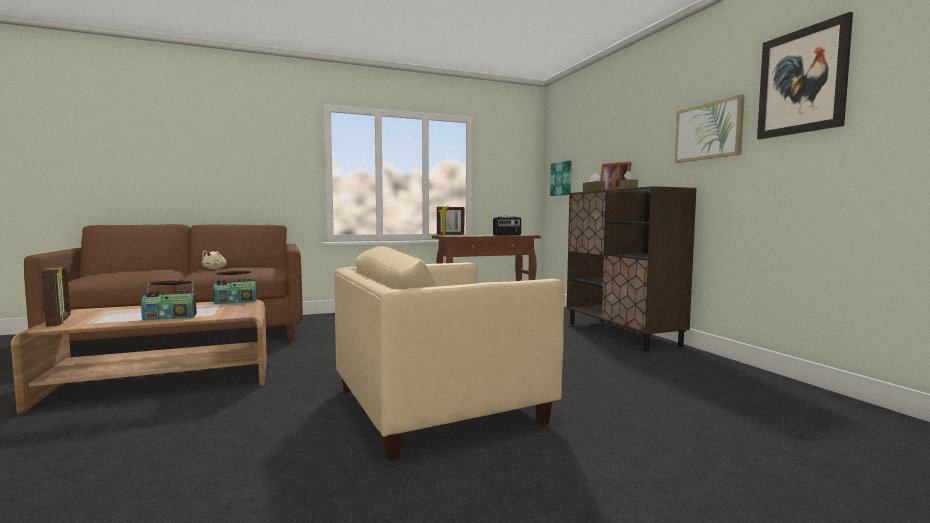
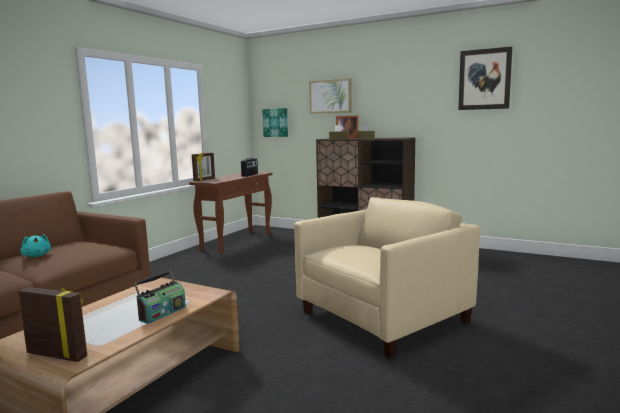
camera: 40 degrees left, 5 degrees up
beige plush toy [202,250,227,269] -> turquoise plush toy [20,234,51,257]
radio [213,271,257,305] -> none
beige armchair [334,246,564,460] -> beige armchair turned 150 degrees counterclockwise [294,197,480,359]
picture [675,94,745,163] -> picture moved to [309,78,352,114]

